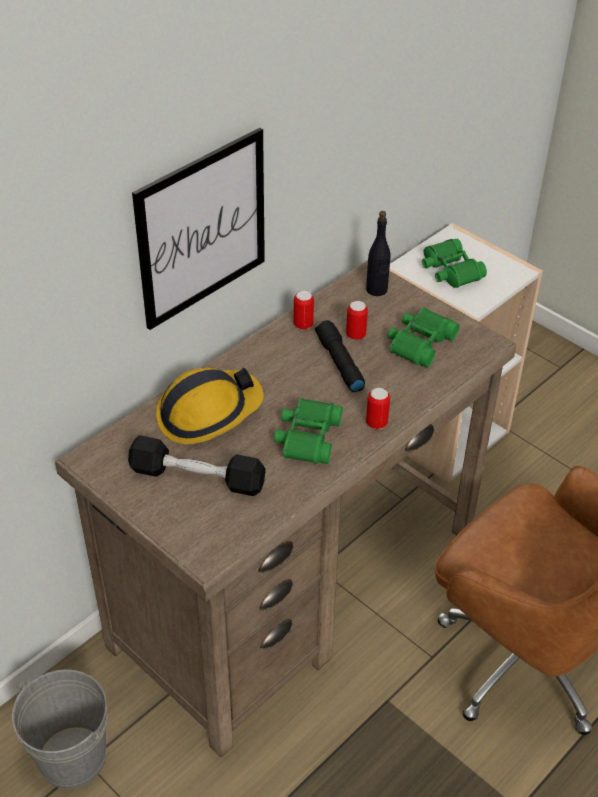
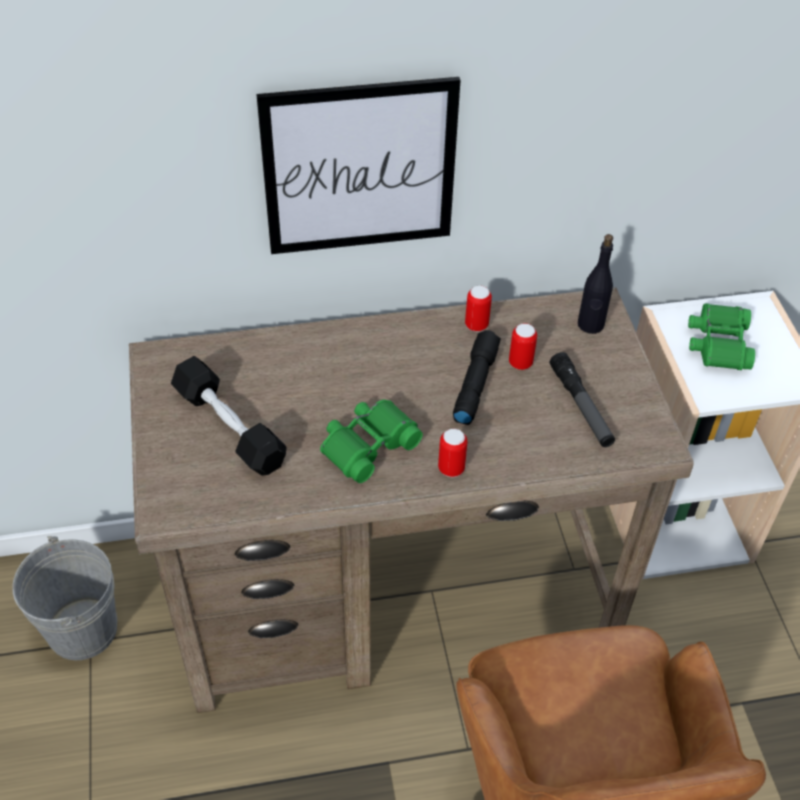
camera: 35 degrees right, 5 degrees up
hard hat [156,368,264,444] -> none
green binoculars [387,308,460,367] -> flashlight [550,352,615,447]

